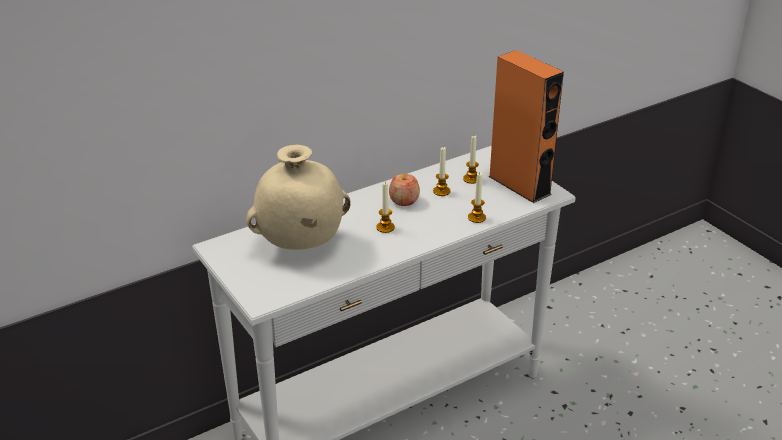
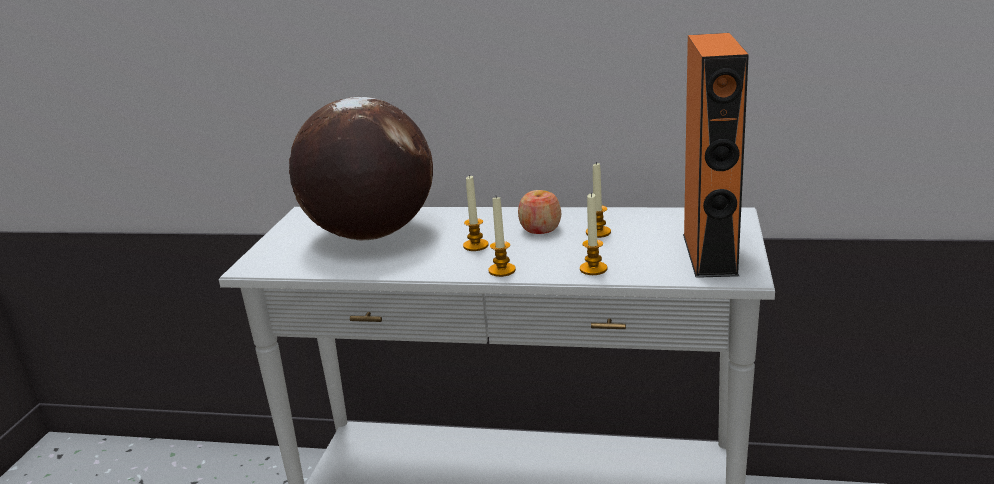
camera: 45 degrees right, 10 degrees down
beige vase [246,145,351,250] -> globe [289,97,433,240]
candle [463,136,479,184] -> candle moved to [489,196,516,277]

